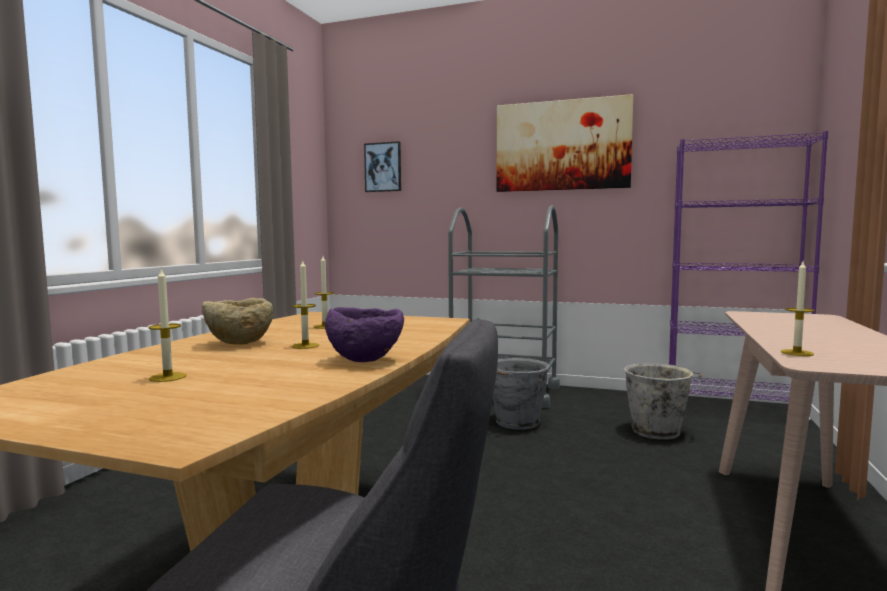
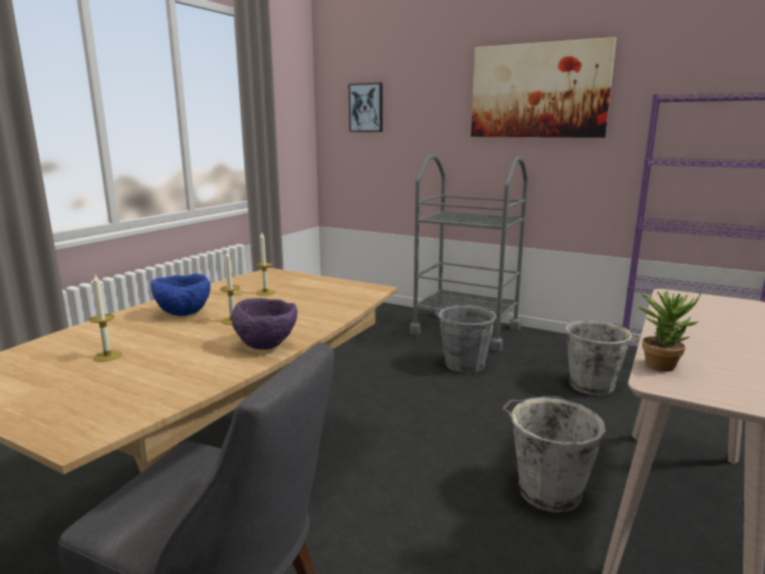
camera: 10 degrees right, 10 degrees up
beige bowl [202,298,273,345] -> blue bowl [150,273,211,316]
candle [781,262,814,356] -> potted plant [635,291,701,372]
none -> grey bucket [502,396,606,513]

